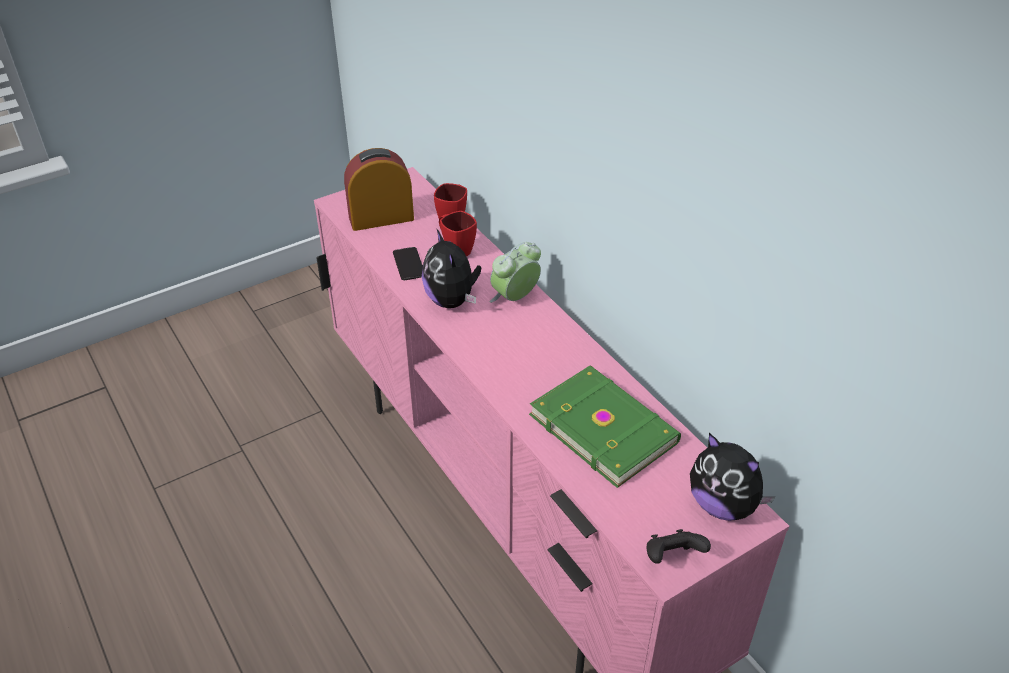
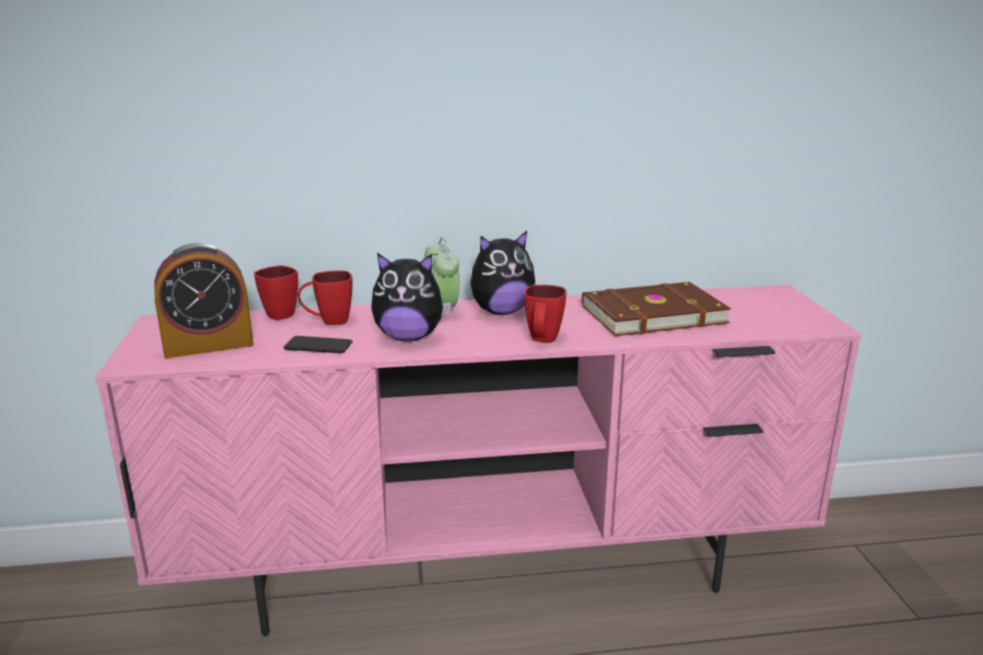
camera: 65 degrees left, 20 degrees down
alarm clock [344,148,414,231] -> alarm clock turned 120 degrees counterclockwise [154,243,254,358]
green book [529,365,681,488] -> brown book [582,282,731,336]
black game controller [647,529,711,564] -> none
plush toy [690,433,776,521] -> plush toy moved to [470,231,535,315]
none -> red mug [524,285,566,342]

